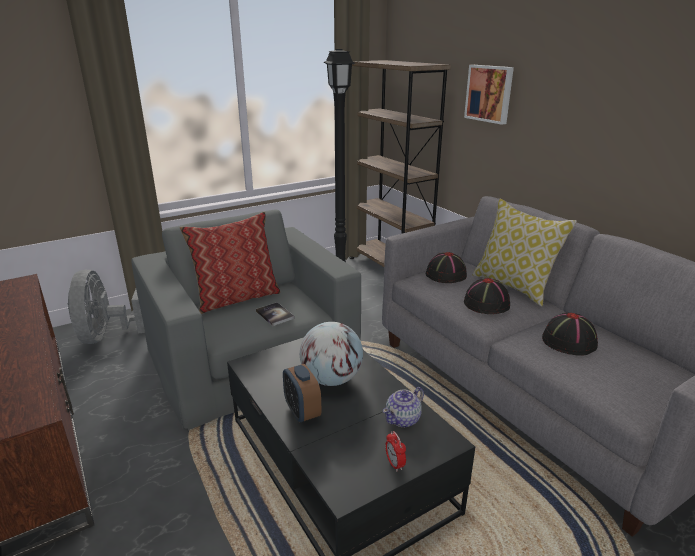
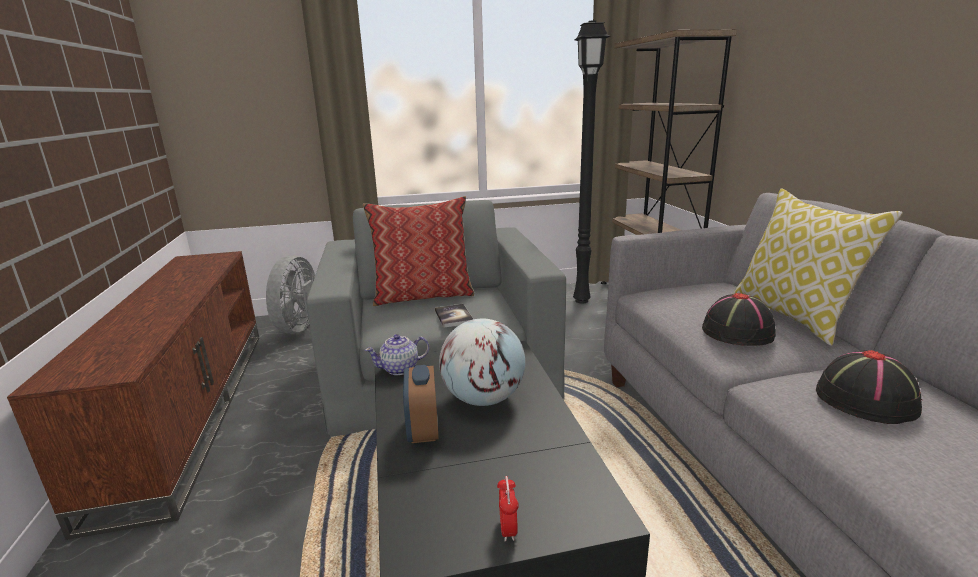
camera: 20 degrees right, 5 degrees down
teapot [383,387,424,427] -> teapot moved to [365,334,429,375]
black hat [426,252,467,283] -> none
picture [464,65,514,125] -> none

